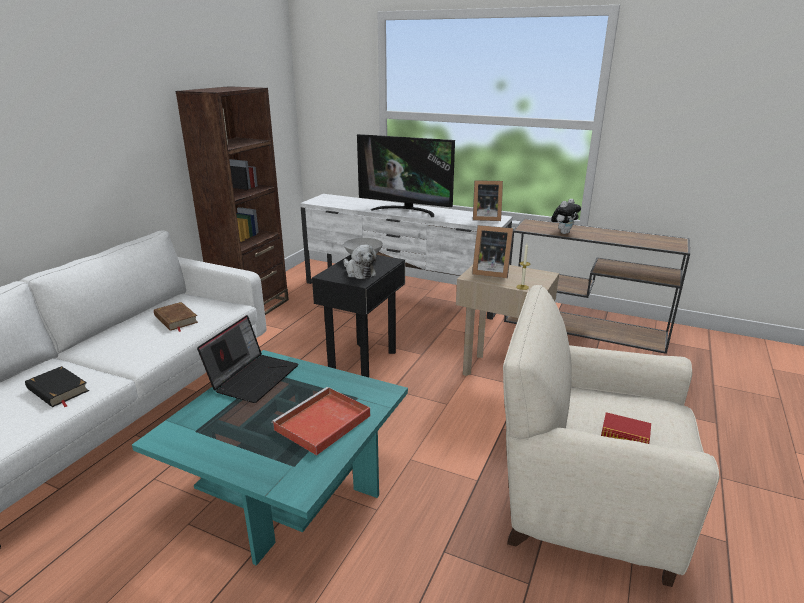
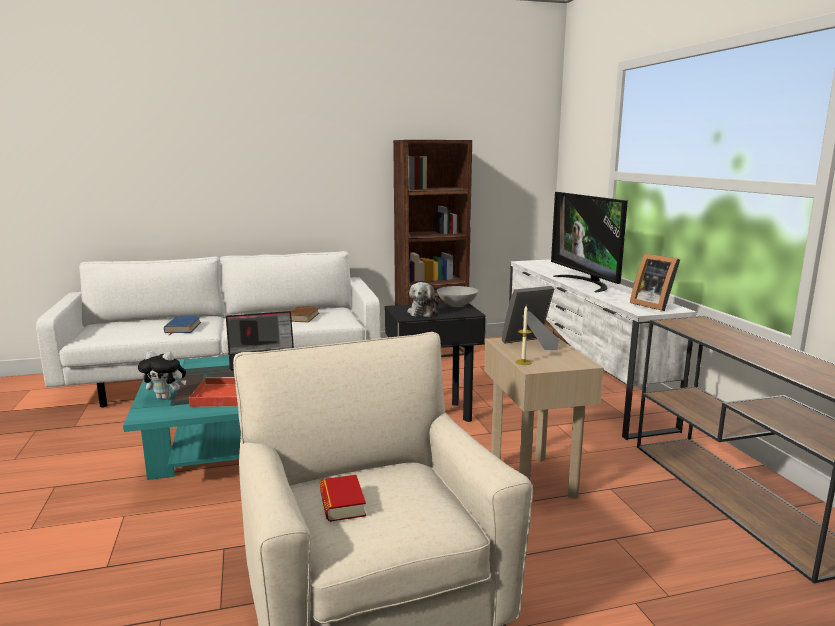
camera: 50 degrees right, 10 degrees down
black book [25,366,89,407] -> blue book [164,316,201,335]
picture frame [472,225,514,278] -> picture frame turned 90 degrees clockwise [502,286,559,350]
plush toy [551,199,581,234] -> plush toy moved to [138,351,186,400]

